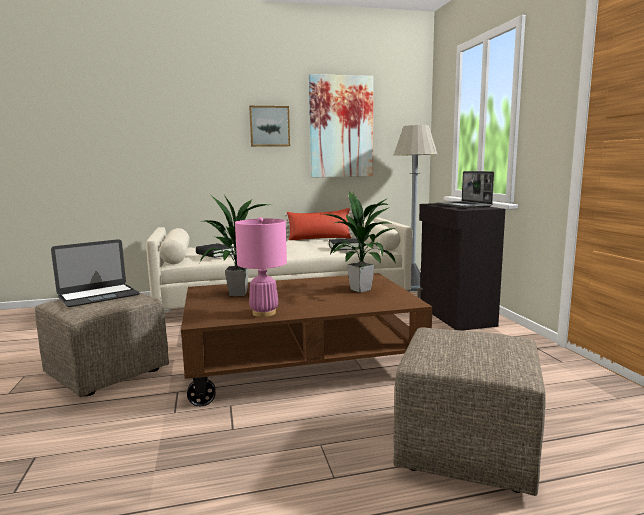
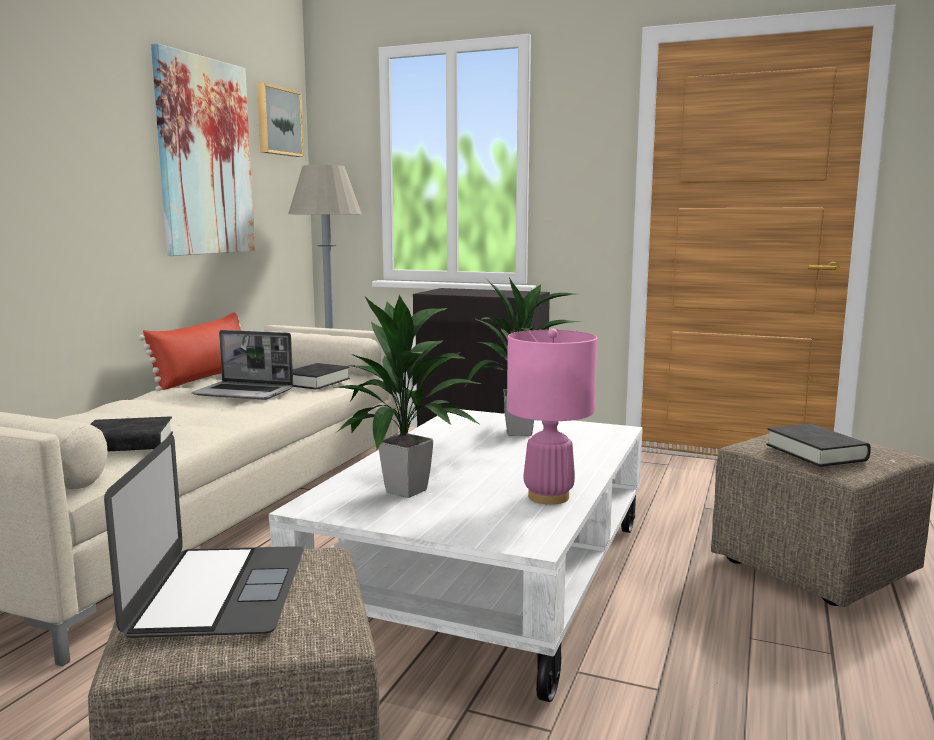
camera: 55 degrees left, 0 degrees up
brown coffee table [181,273,433,407] -> white coffee table [269,409,643,702]
picture [249,106,290,147] -> picture moved to [257,83,304,157]
laptop [436,171,494,208] -> laptop moved to [192,330,293,400]
none -> black book [766,424,871,467]

